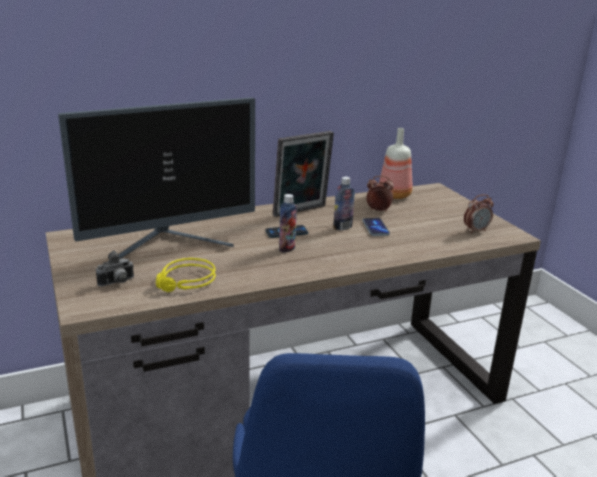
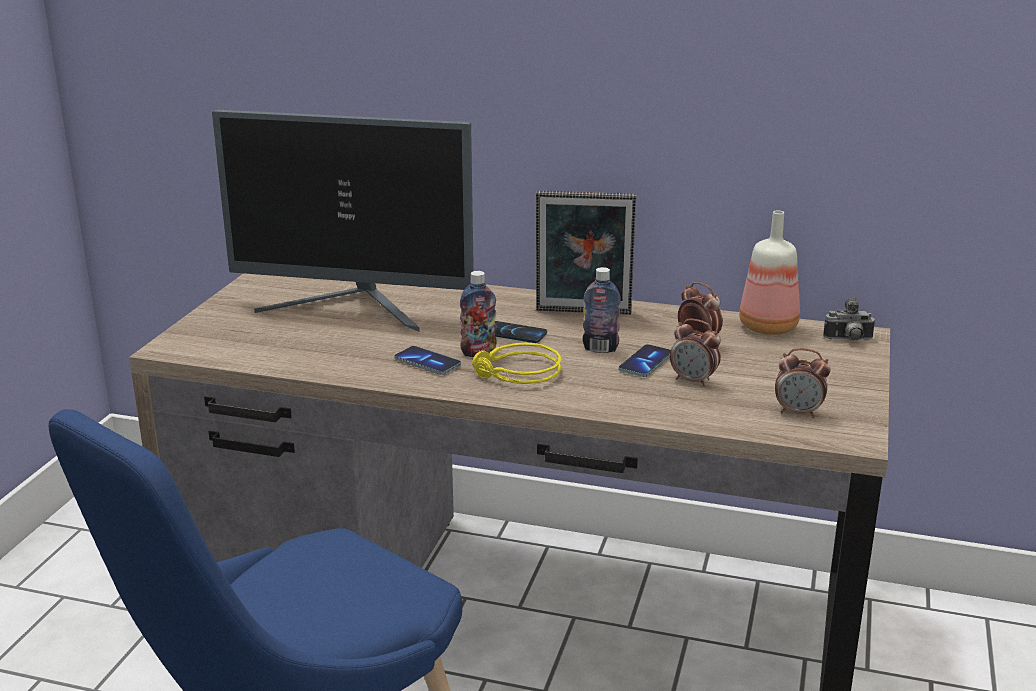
camera: 40 degrees right, 0 degrees up
camera [96,251,134,286] -> camera moved to [823,297,876,341]
yellow headphones [156,258,216,292] -> yellow headphones moved to [472,342,561,384]
none -> phone [394,346,461,375]
none -> alarm clock [670,319,721,387]

